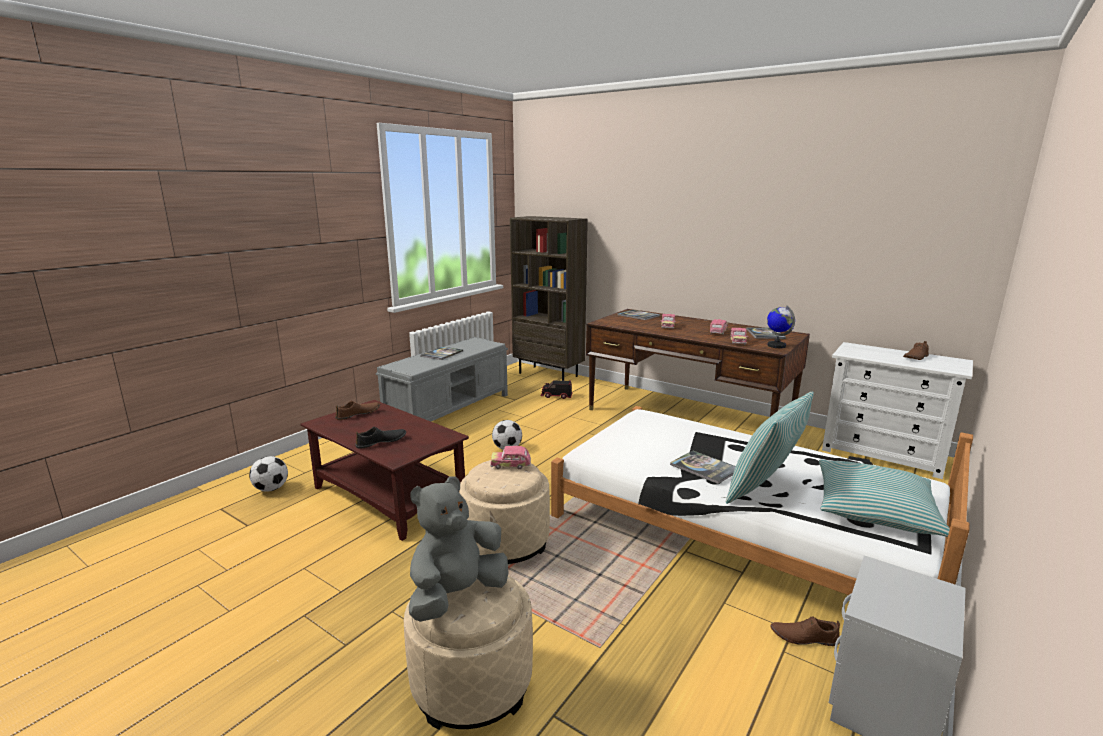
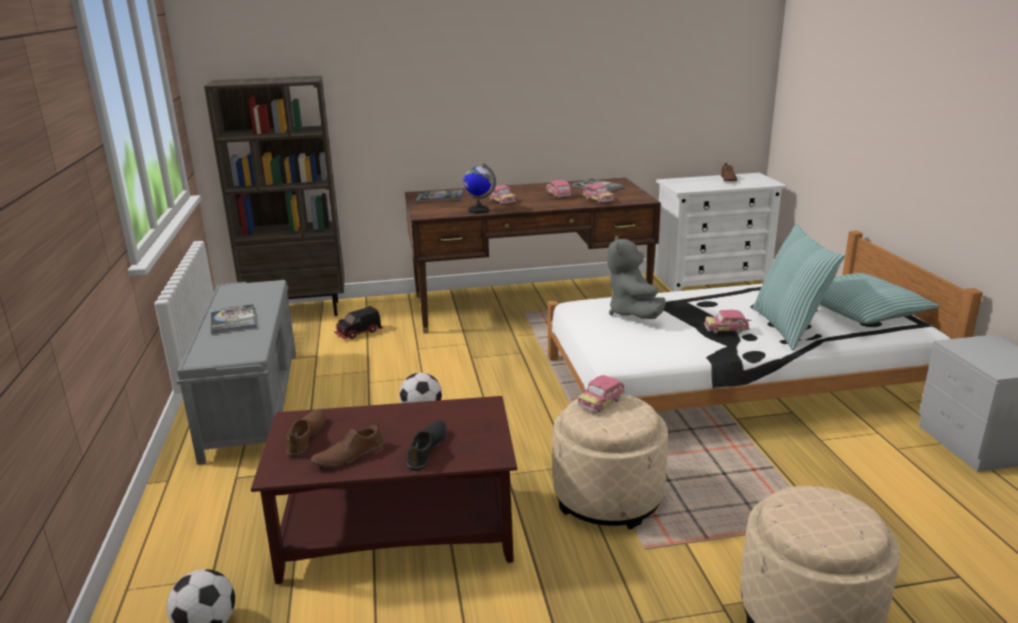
camera: 45 degrees left, 5 degrees up
grey plush toy [409,477,509,622] -> grey plush toy moved to [607,235,666,319]
book [670,451,736,484] -> toy car [704,310,750,334]
globe [767,306,795,348] -> globe moved to [463,163,496,214]
brown shoe [771,616,840,646] -> brown shoe moved to [311,422,384,467]

